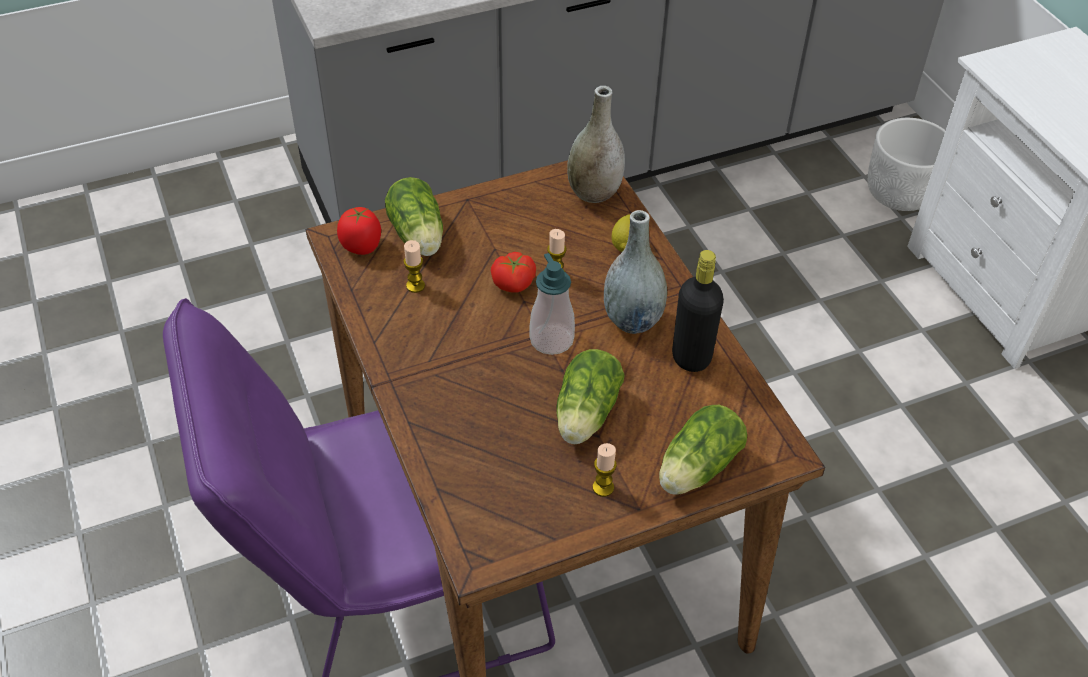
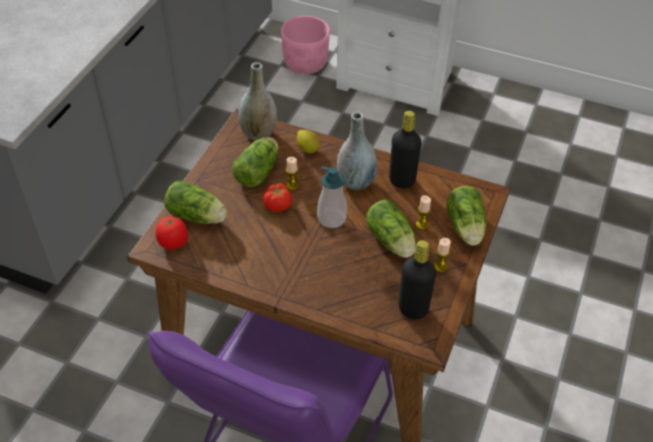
camera: 45 degrees left, 0 degrees up
candle [403,240,425,293] -> candle moved to [416,195,431,230]
white planter [868,118,946,211] -> pink planter [281,16,330,74]
none -> lettuce [232,137,278,187]
none -> black bottle [399,240,436,319]

